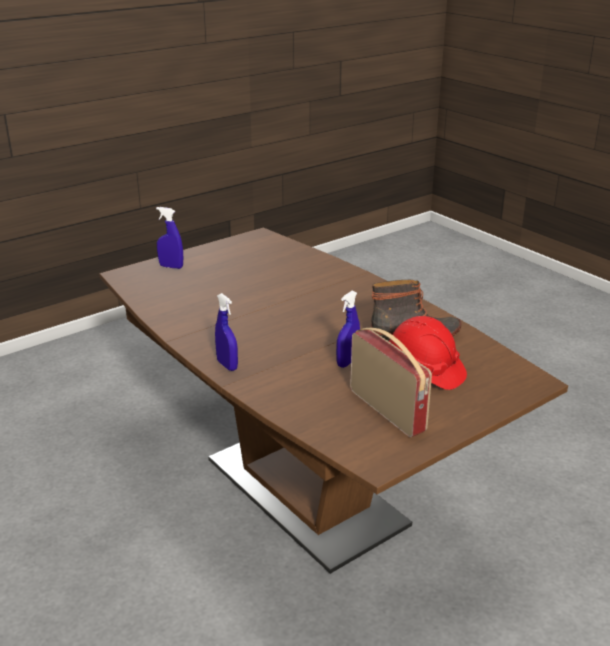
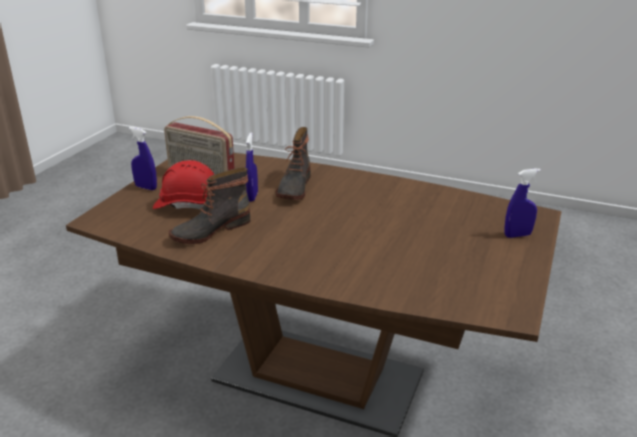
camera: 150 degrees right, 0 degrees up
blue spray bottle [215,293,238,371] -> blue spray bottle moved to [129,127,157,190]
none -> boot [276,127,311,200]

